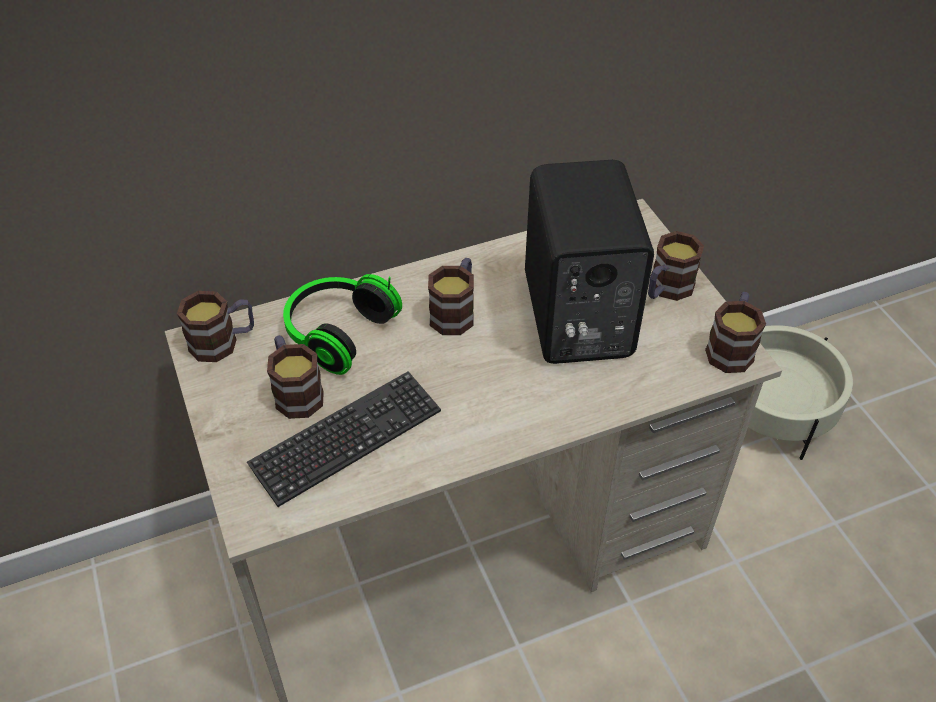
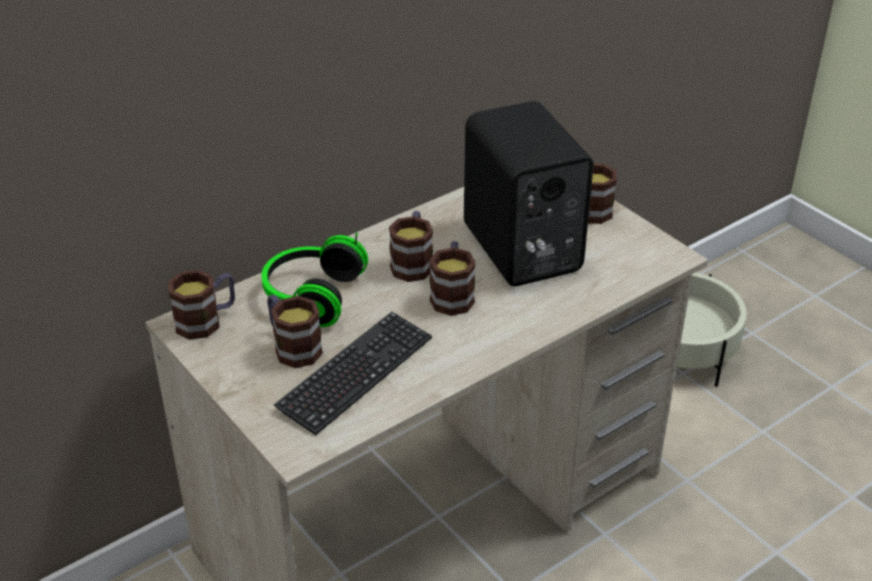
camera: 15 degrees left, 10 degrees down
mug [705,292,766,373] -> mug moved to [429,241,476,316]

